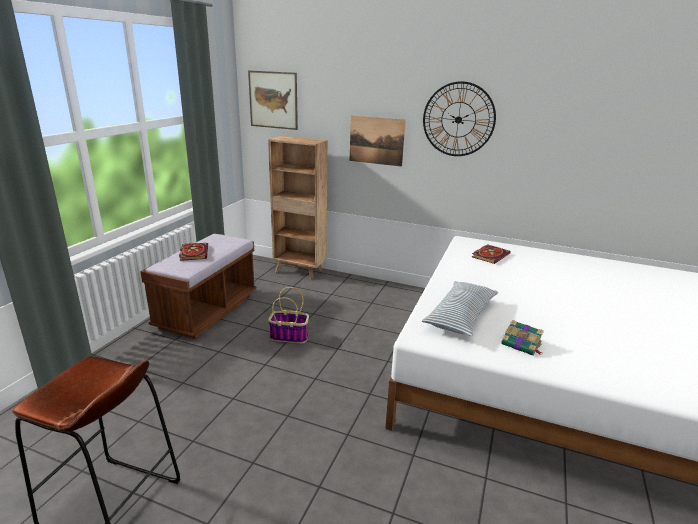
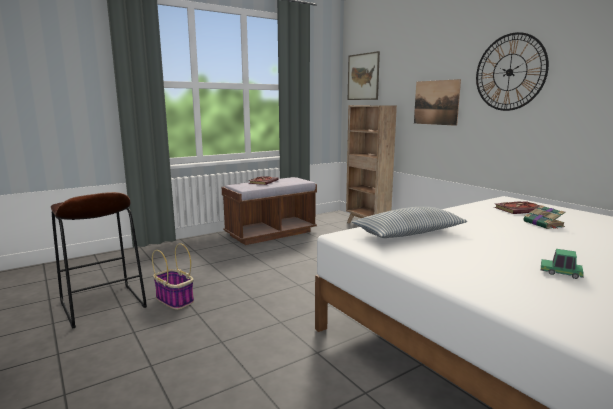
camera: 35 degrees right, 10 degrees down
basket [268,287,309,343] -> basket moved to [152,243,194,310]
book [501,320,544,356] -> book moved to [523,205,566,229]
none -> toy car [541,249,584,279]

